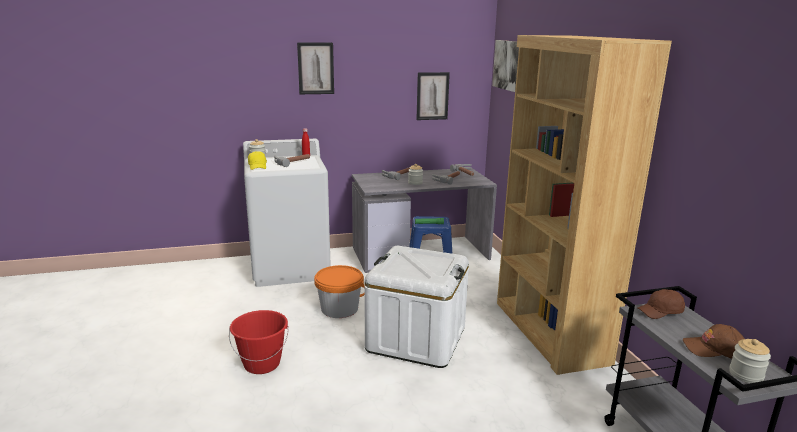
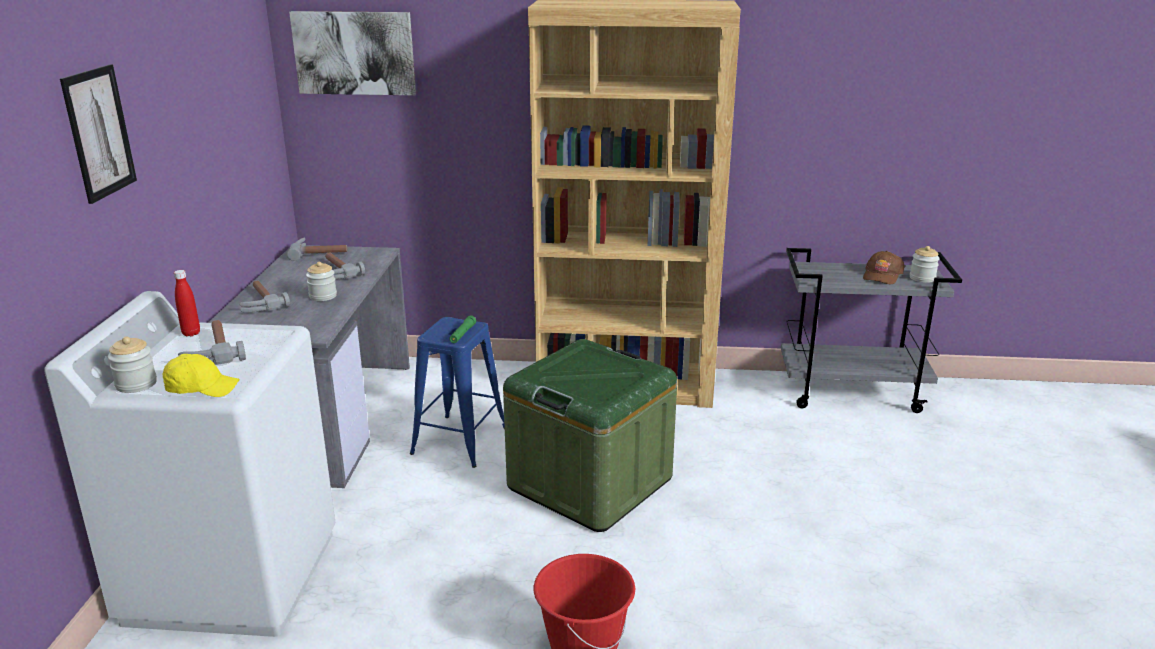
camera: 70 degrees left, 5 degrees up
orange bucket [314,265,365,318] -> none
white storage box [364,246,469,368] -> green storage box [503,339,677,532]
picture [416,72,450,120] -> none
brown cap [637,289,685,319] -> none

